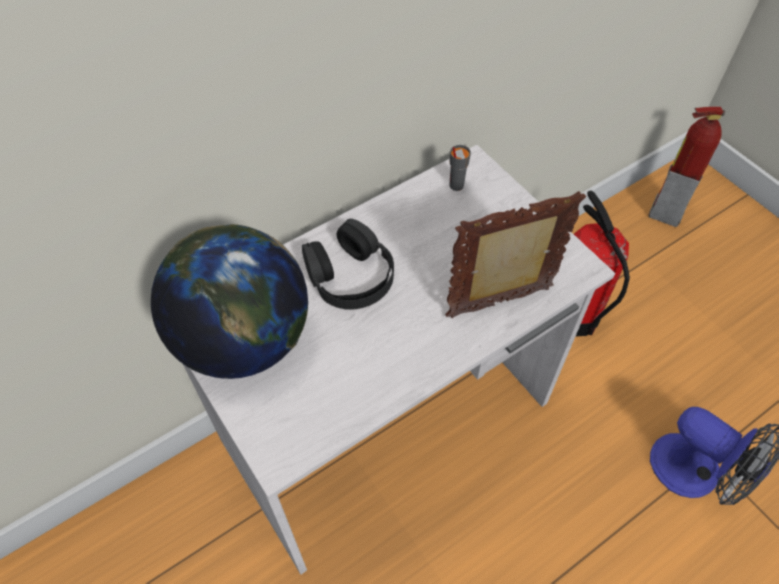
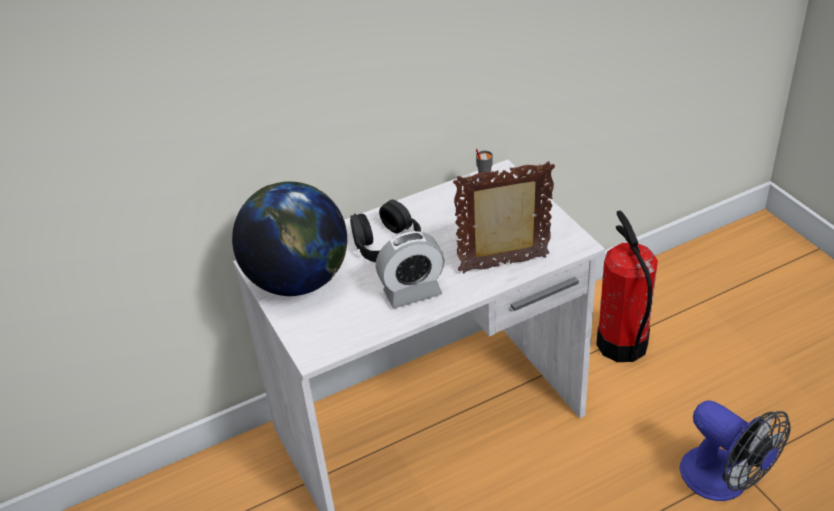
camera: 10 degrees right, 15 degrees down
fire extinguisher [648,106,725,227] -> none
none -> alarm clock [376,231,445,308]

